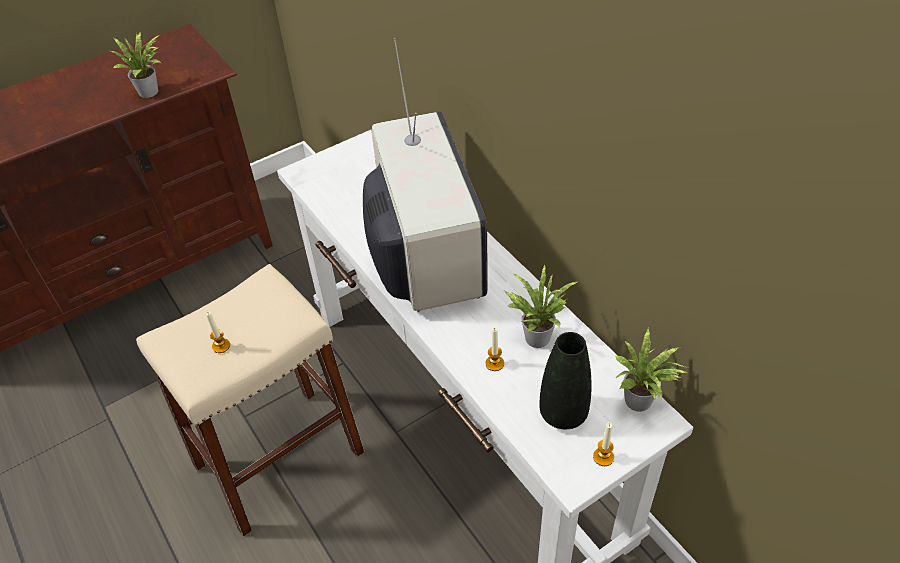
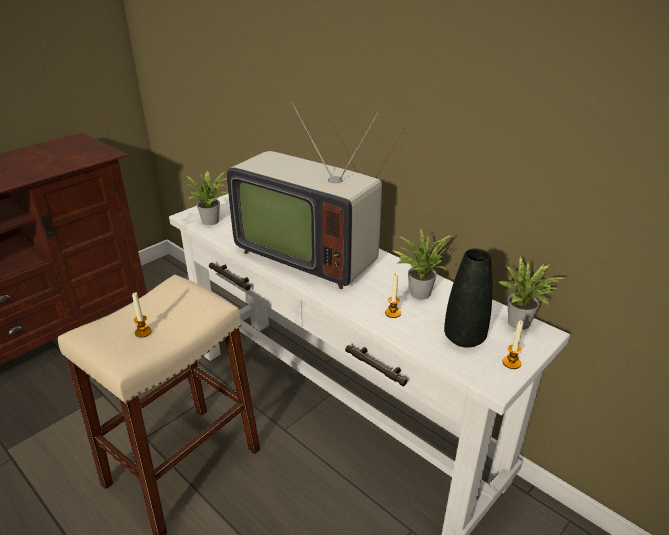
camera: 15 degrees left, 15 degrees down
potted plant [111,32,163,98] -> potted plant moved to [185,170,227,225]
television [363,38,488,312] -> television turned 150 degrees clockwise [227,102,382,289]

